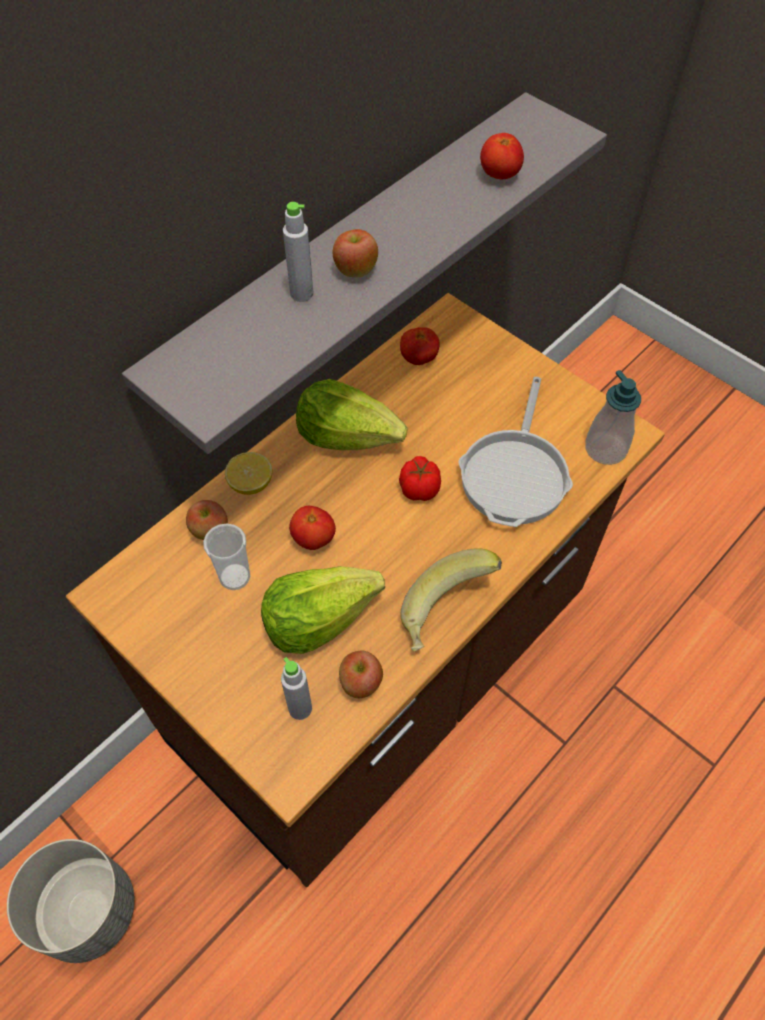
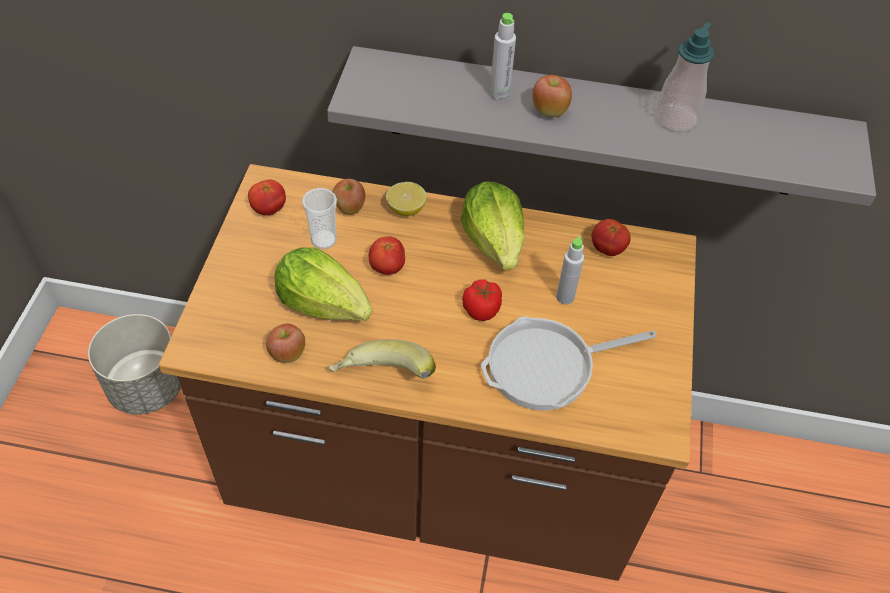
camera: 55 degrees right, 5 degrees down
grey bottle [281,657,312,720] -> grey bottle moved to [556,236,584,305]
tomato [480,133,524,179] -> tomato moved to [248,180,286,216]
soap dispenser [585,370,641,465] -> soap dispenser moved to [655,22,715,132]

